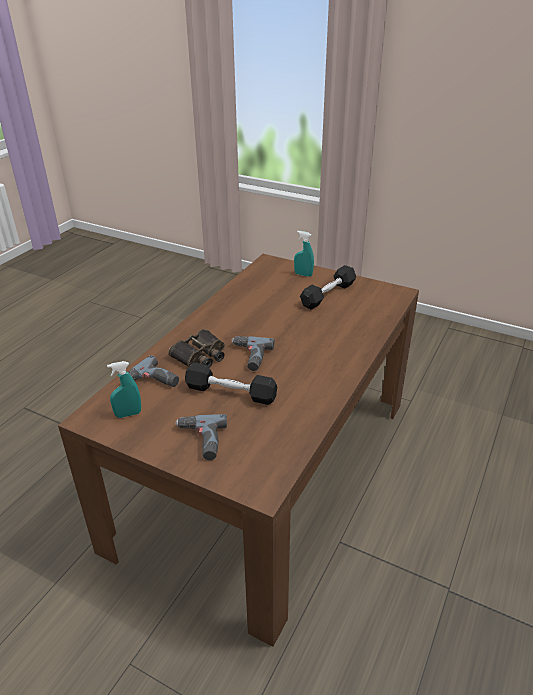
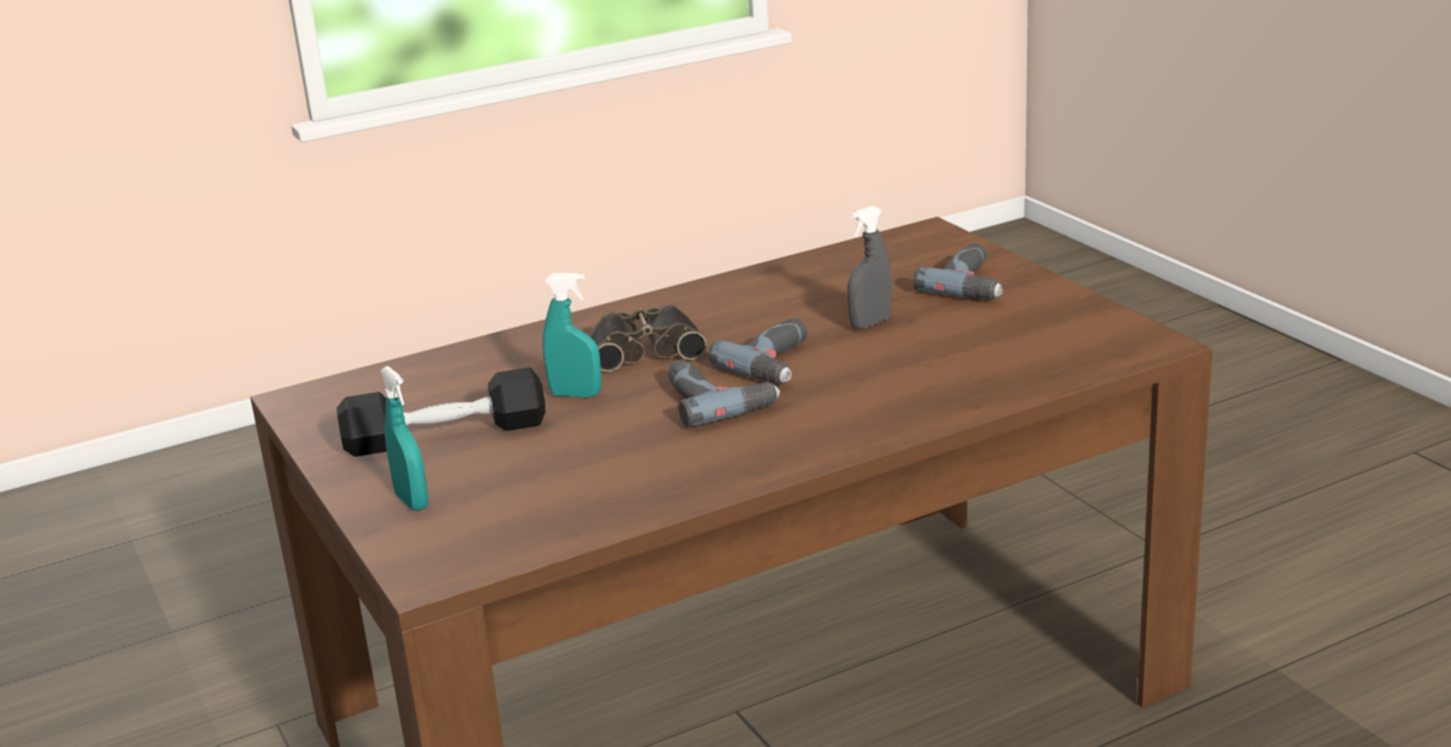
camera: 145 degrees left, 10 degrees down
turquoise spray bottle [107,361,141,418] -> turquoise spray bottle moved to [543,273,601,398]
power drill [120,355,179,387] -> power drill moved to [668,360,780,427]
binoculars [168,329,225,368] -> binoculars moved to [591,304,707,372]
black dumbbell [185,362,277,405] -> grey spray bottle [847,206,892,329]

